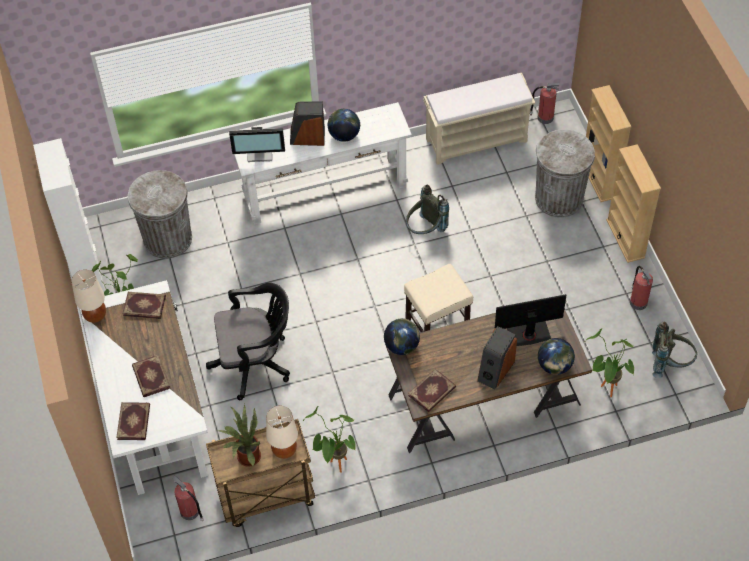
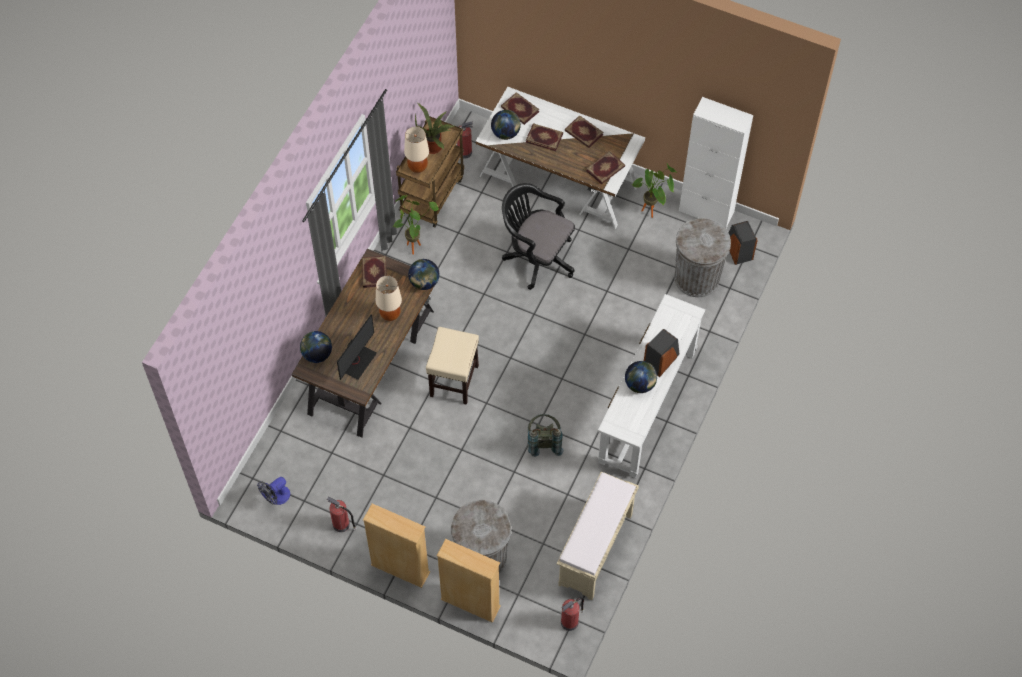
camera: 130 degrees right, 5 degrees up
beige table lamp [71,270,106,323] -> beige table lamp moved to [376,276,402,321]
black office chair [206,283,290,400] -> black office chair turned 90 degrees clockwise [502,183,575,290]
monitor [229,127,285,162] -> none
speaker [477,326,517,389] -> speaker moved to [729,221,758,265]
potted plant [584,328,634,397] -> none
grey backpack [652,322,697,378] -> fan [257,477,290,505]
none -> globe [491,110,521,140]
none -> book [565,115,604,148]

